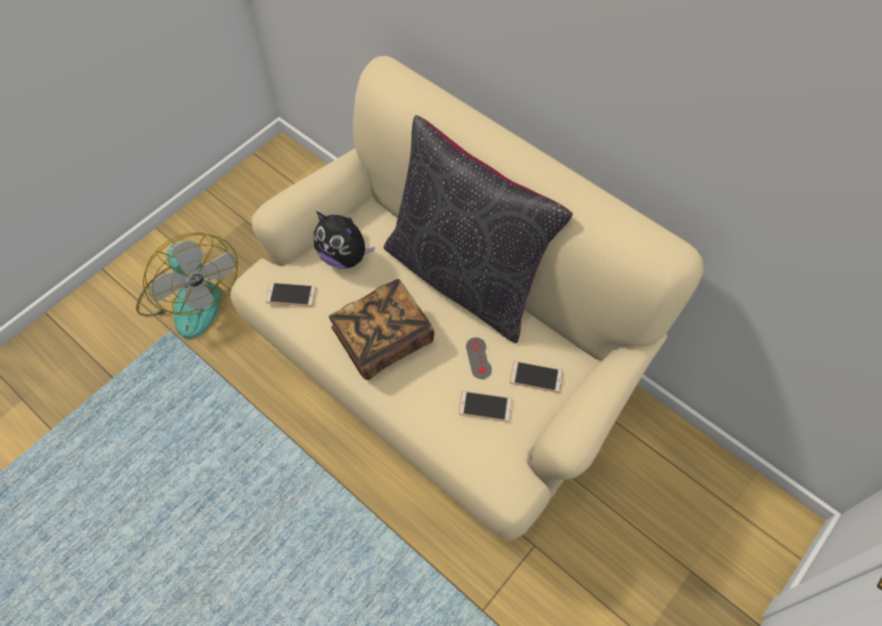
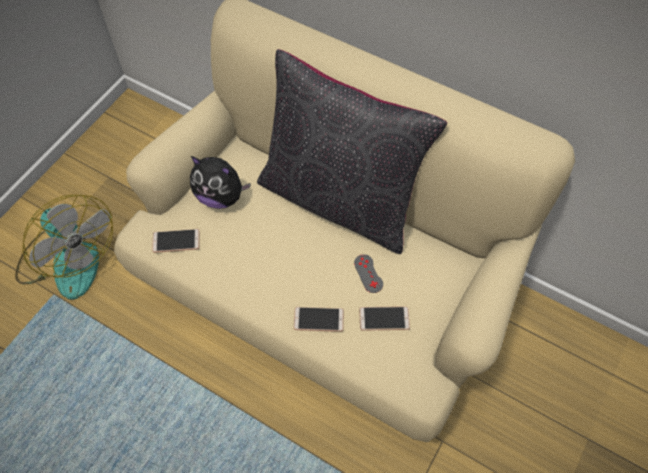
camera: 10 degrees left, 0 degrees up
book [329,279,435,380] -> none
phone [510,361,563,393] -> phone moved to [294,307,344,332]

